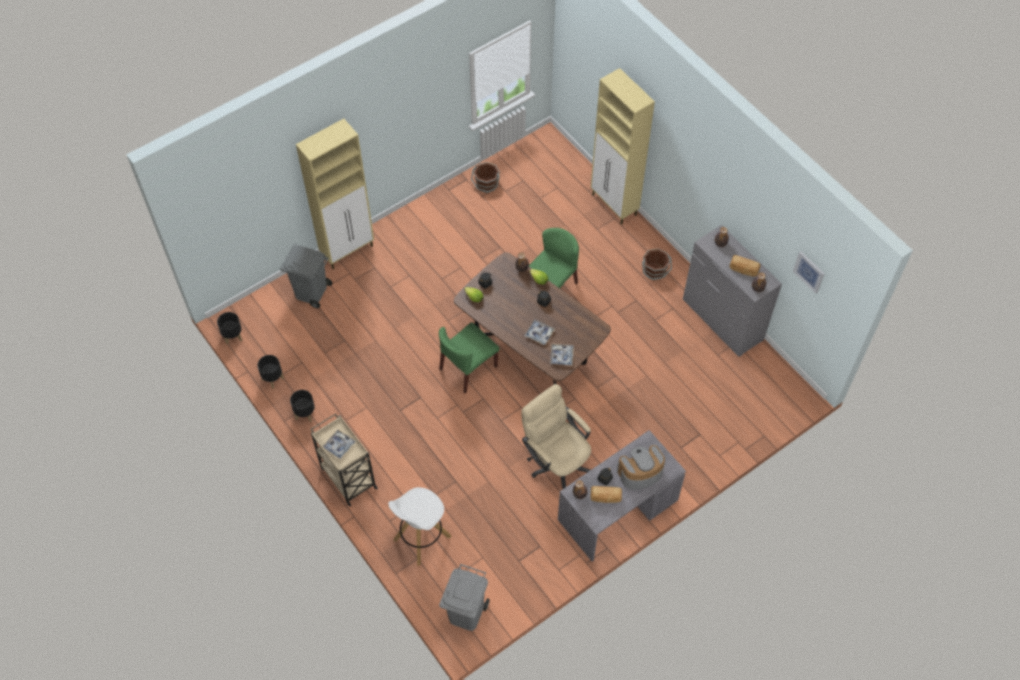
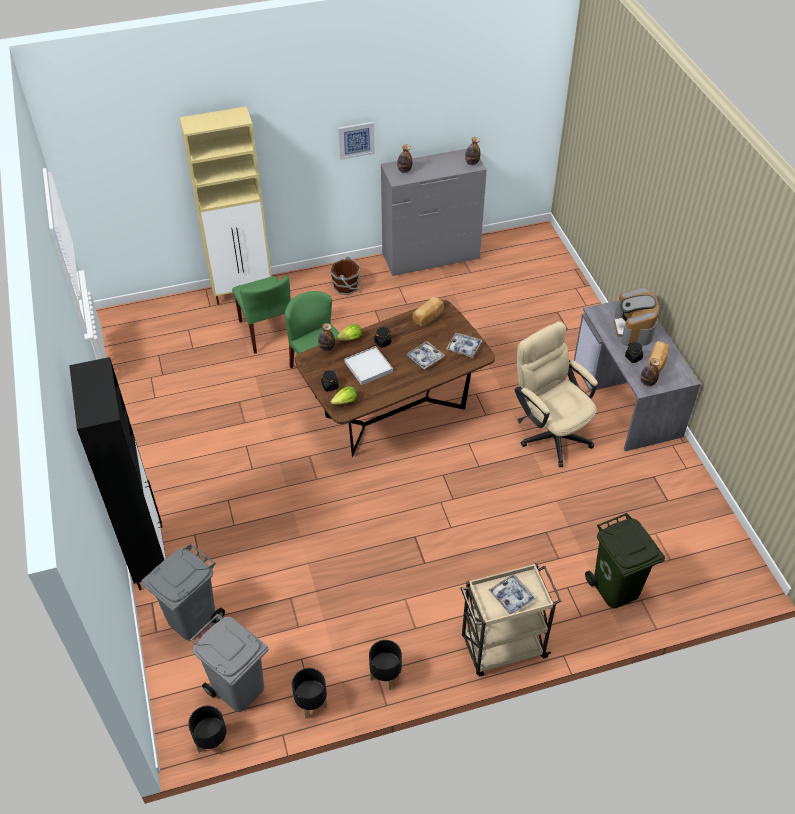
camera: 70 degrees left, 10 degrees down
beige cabinet [296,119,374,269] -> black cabinet [69,357,166,590]
white stool [388,487,451,565] -> green trash can [585,513,665,608]
green chair [439,322,499,393] -> green chair moved to [232,275,290,354]
grey trash can [439,564,490,631] -> grey trash can moved to [190,614,268,712]
brown bucket [471,162,500,193] -> none
beige office chair [521,384,591,489] -> beige office chair turned 75 degrees clockwise [515,321,598,467]
bread [730,255,761,277] -> bread moved to [412,297,444,327]
picture [793,251,825,294] -> picture moved to [338,122,375,160]
none -> white tray [344,346,393,385]

